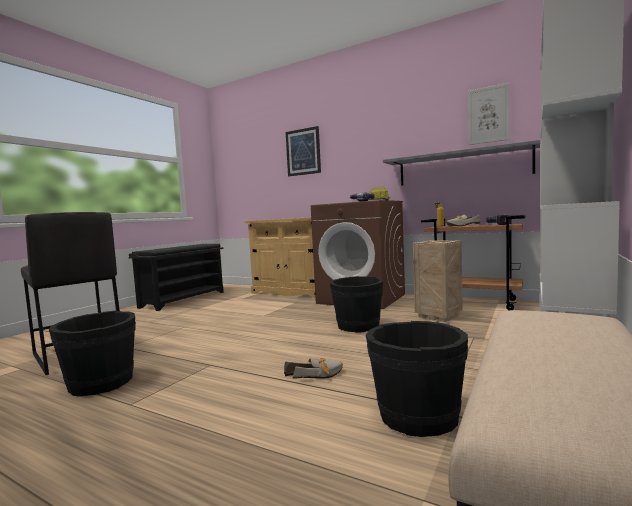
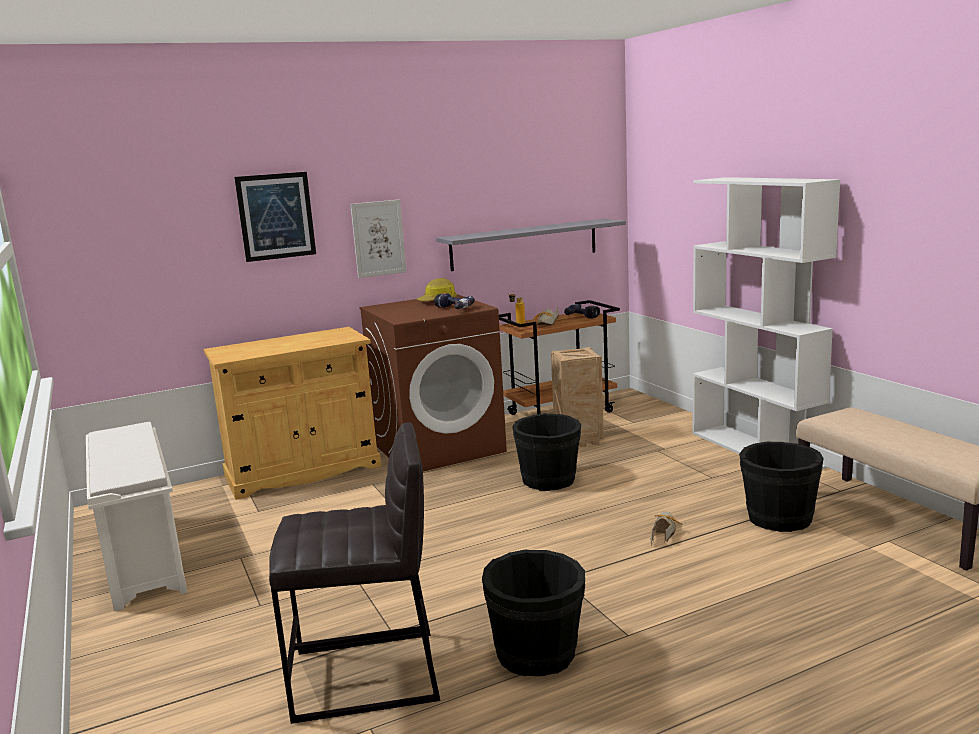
camera: 55 degrees left, 10 degrees up
black shoe rack [129,244,224,311] -> white shoe rack [86,422,187,611]
picture [468,83,509,145] -> picture moved to [350,200,406,278]

